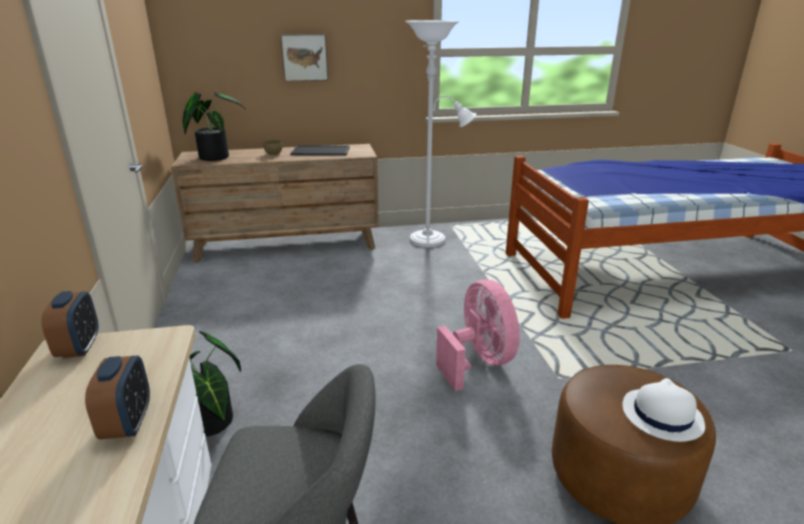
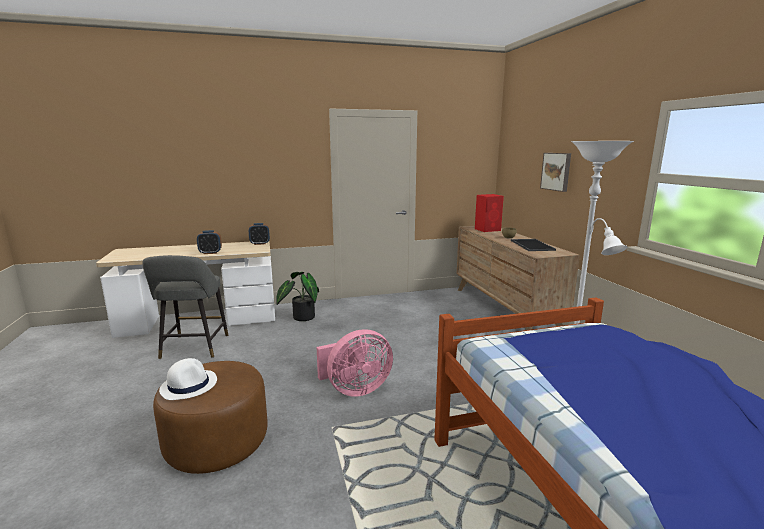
camera: 85 degrees right, 10 degrees down
potted plant [182,92,246,161] -> red speaker [475,194,504,232]

